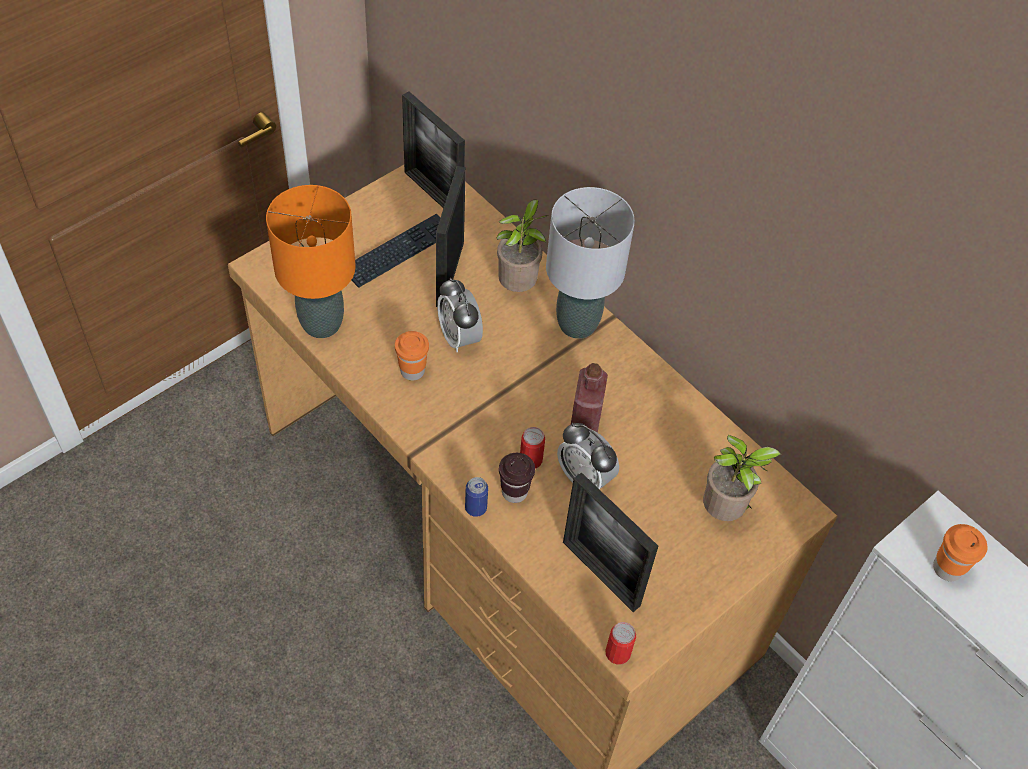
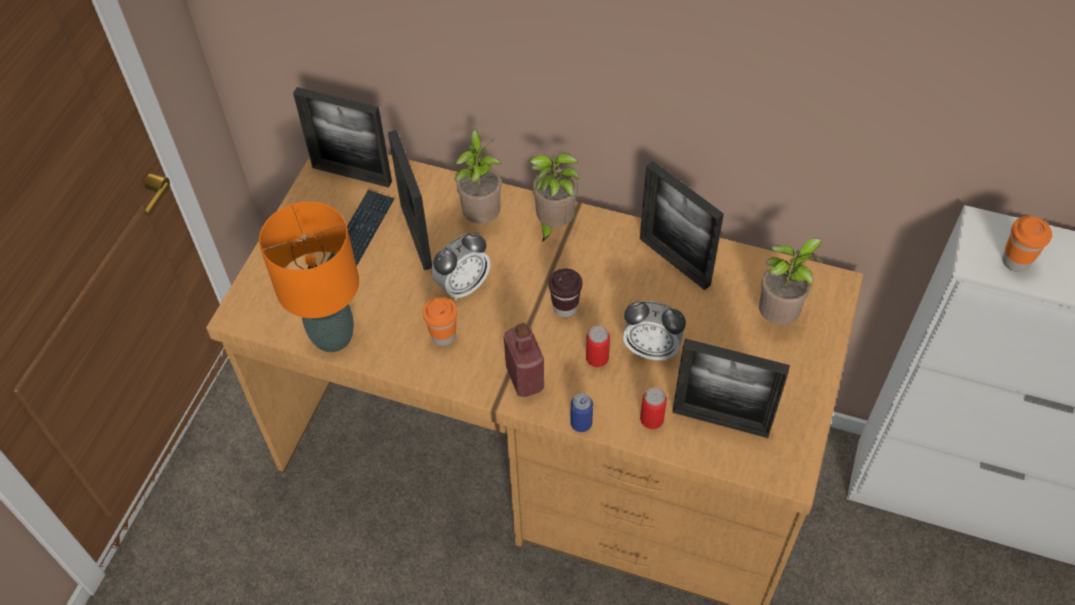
camera: 25 degrees left, 0 degrees up
alarm clock [437,278,483,352] -> alarm clock turned 75 degrees counterclockwise [431,233,490,301]
brown cup [499,453,535,503] -> brown cup moved to [549,269,582,317]
grey table lamp [546,187,635,339] -> potted plant [529,153,579,243]
red bottle [571,363,608,433] -> red bottle moved to [504,323,544,397]
can [605,622,636,665] -> can moved to [640,387,667,429]
none -> picture frame [640,161,724,290]

